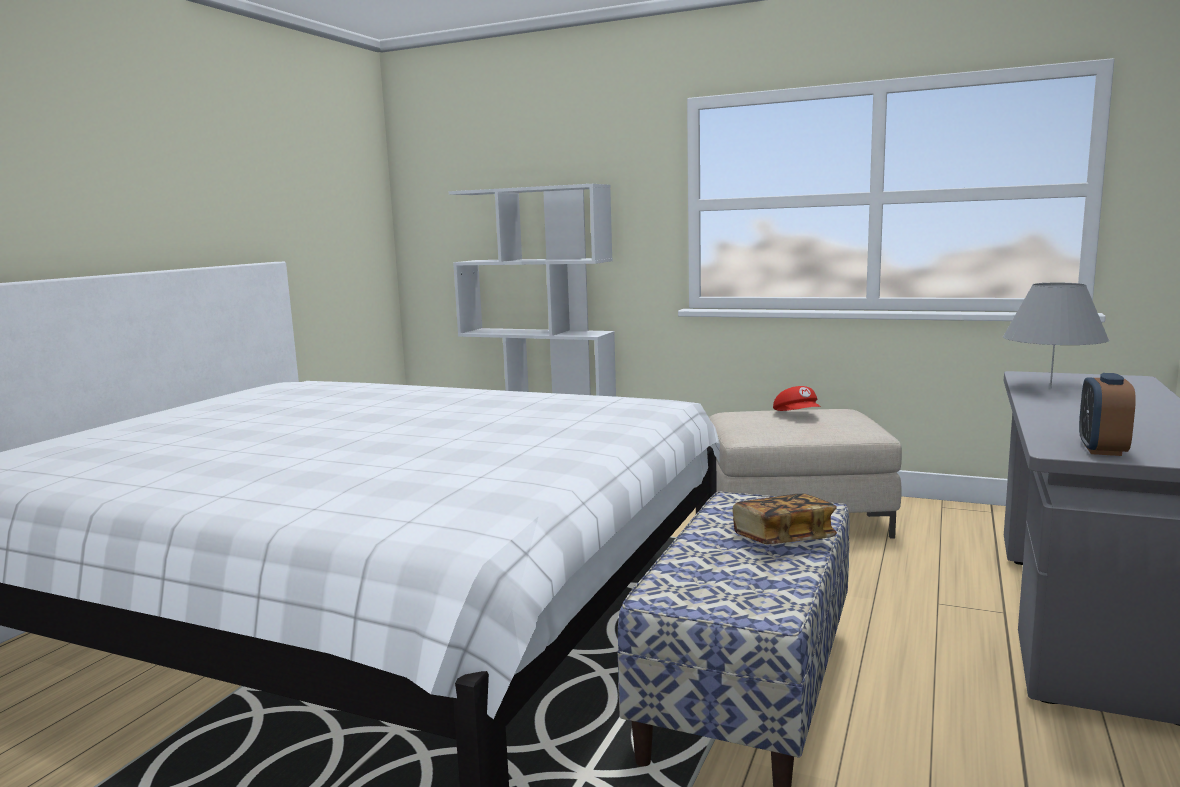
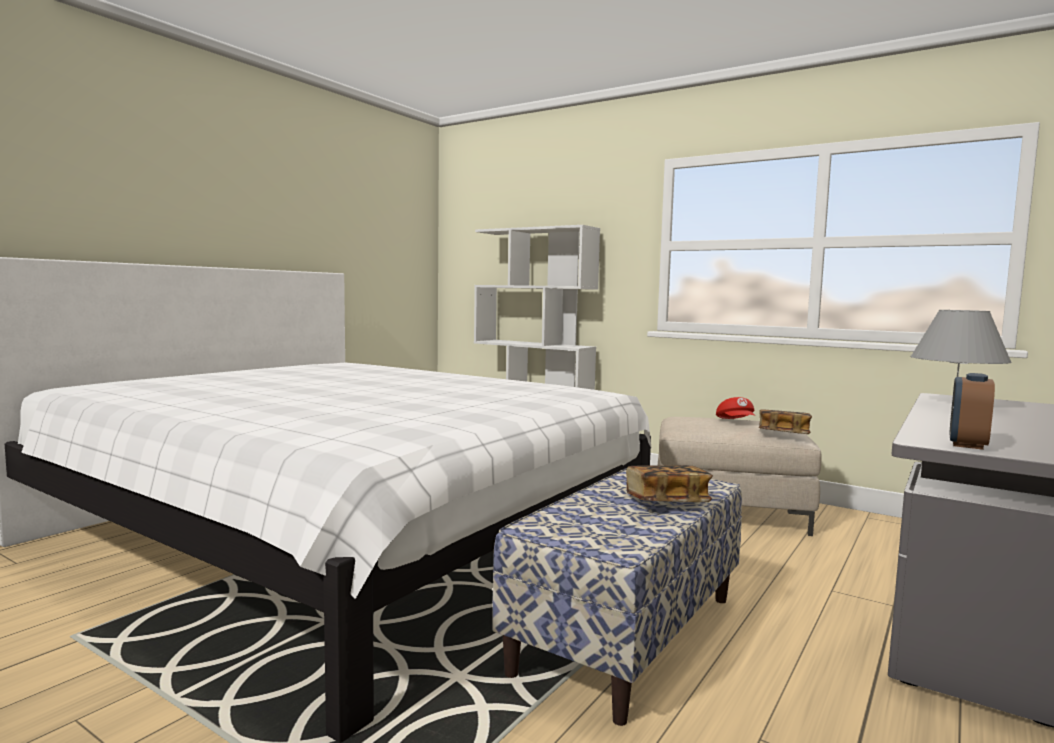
camera: 10 degrees right, 5 degrees down
none -> book [759,409,812,434]

